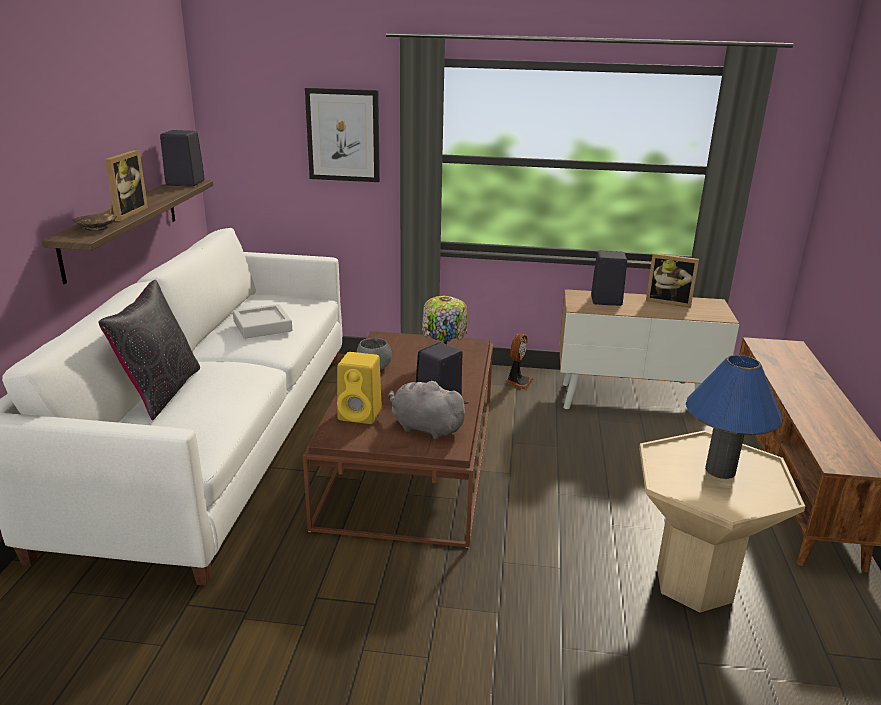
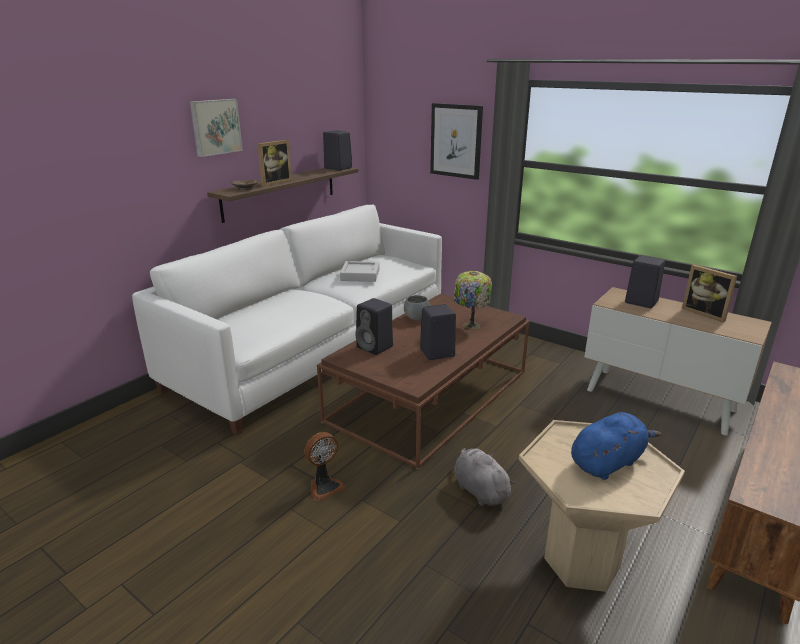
camera: 30 degrees right, 0 degrees up
black pillow [98,280,200,421] -> none
yellow speaker [337,352,382,424] -> black speaker [356,298,393,355]
grey plush toy [388,380,469,440] -> grey plush toy moved to [454,448,516,506]
fan [505,334,533,390] -> fan moved to [304,432,345,501]
blue table lamp [686,355,782,479] -> blue plush toy [571,412,661,480]
none -> picture [190,99,243,157]

